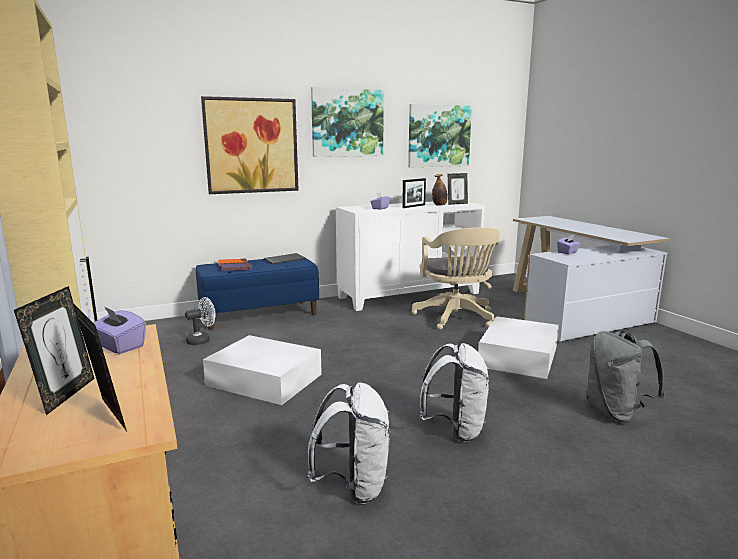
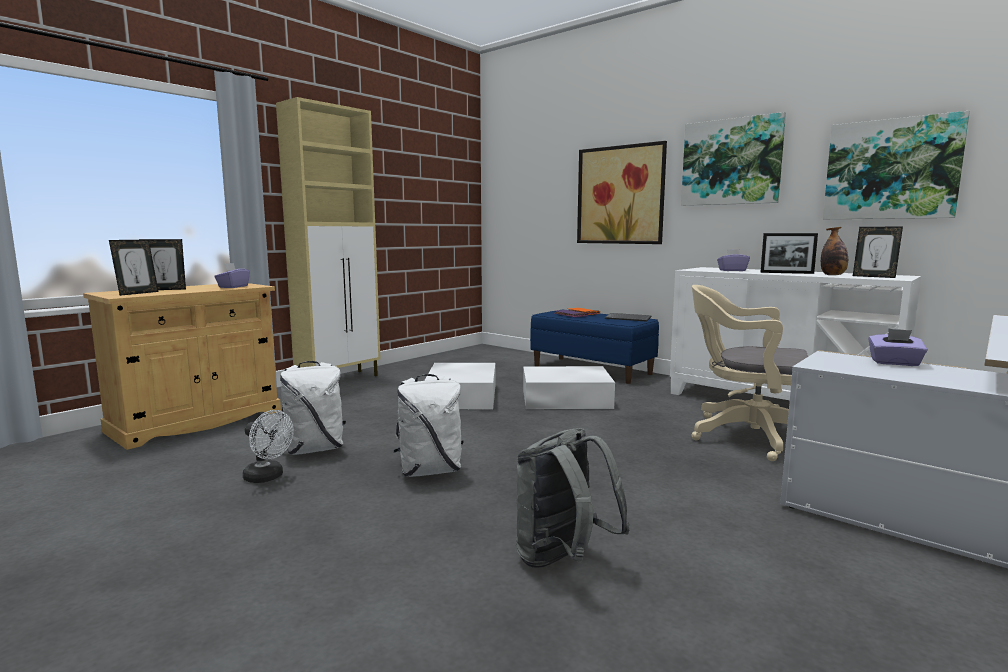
camera: 65 degrees right, 5 degrees down
white fan [185,297,216,345] -> white fan moved to [243,410,294,483]
beige office chair [412,227,500,330] -> beige office chair turned 60 degrees clockwise [691,285,808,461]
white storage box [478,316,559,379] -> white storage box moved to [523,366,615,409]

